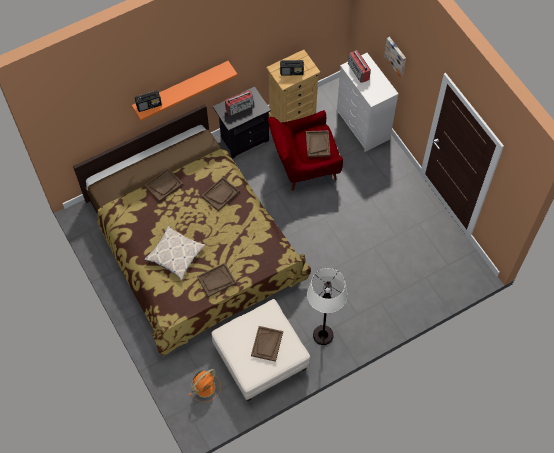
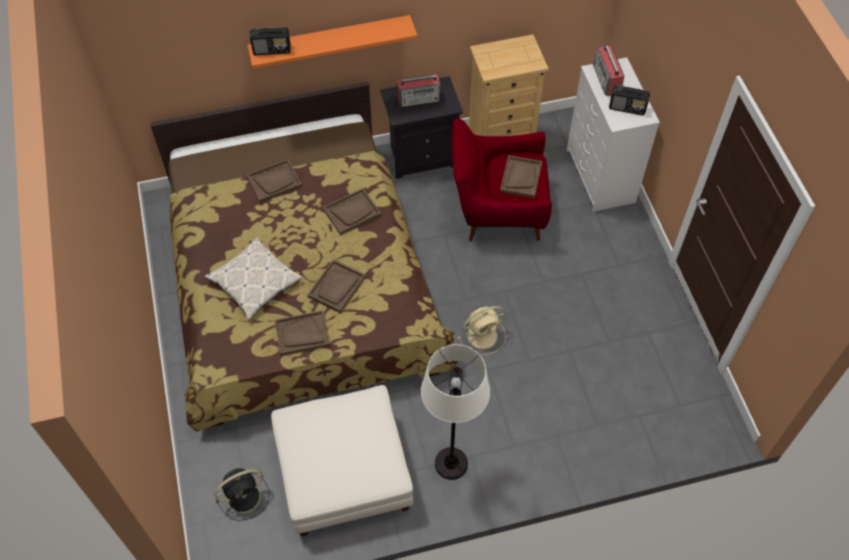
camera: 15 degrees right, 5 degrees down
orange fan [189,369,221,402] -> black fan [214,468,270,521]
brown tray [251,326,283,362] -> brown tray moved to [307,259,366,313]
radio [280,60,304,76] -> radio moved to [609,85,650,116]
picture [384,37,406,77] -> none
none -> beige fan [457,306,506,355]

